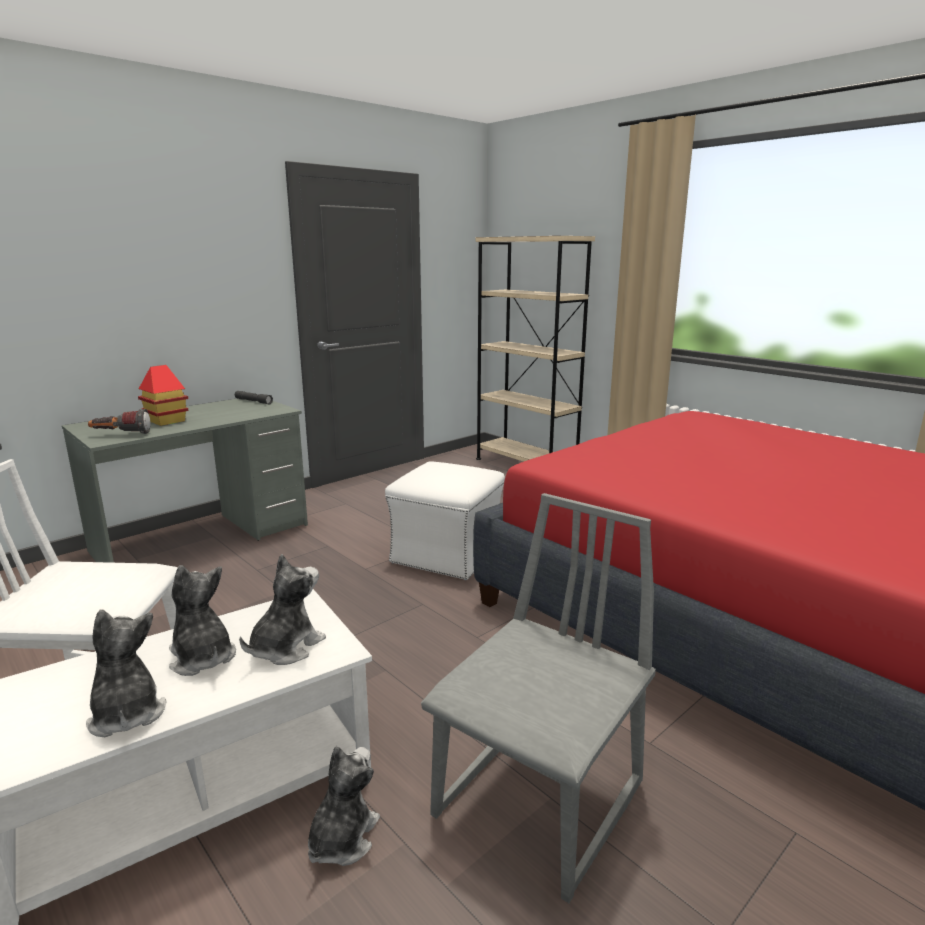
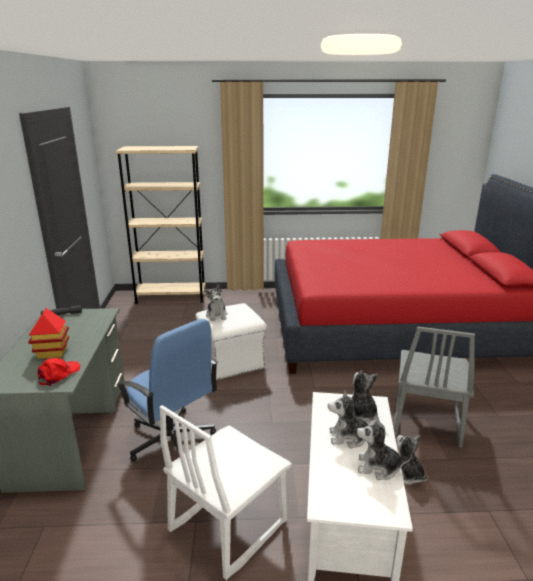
camera: 50 degrees left, 5 degrees up
flashlight [88,409,150,434] -> red cap [38,358,80,386]
grey chair [421,493,656,903] -> grey chair turned 150 degrees counterclockwise [394,326,475,448]
none -> blue office chair [116,319,218,462]
none -> plush toy [205,285,228,321]

